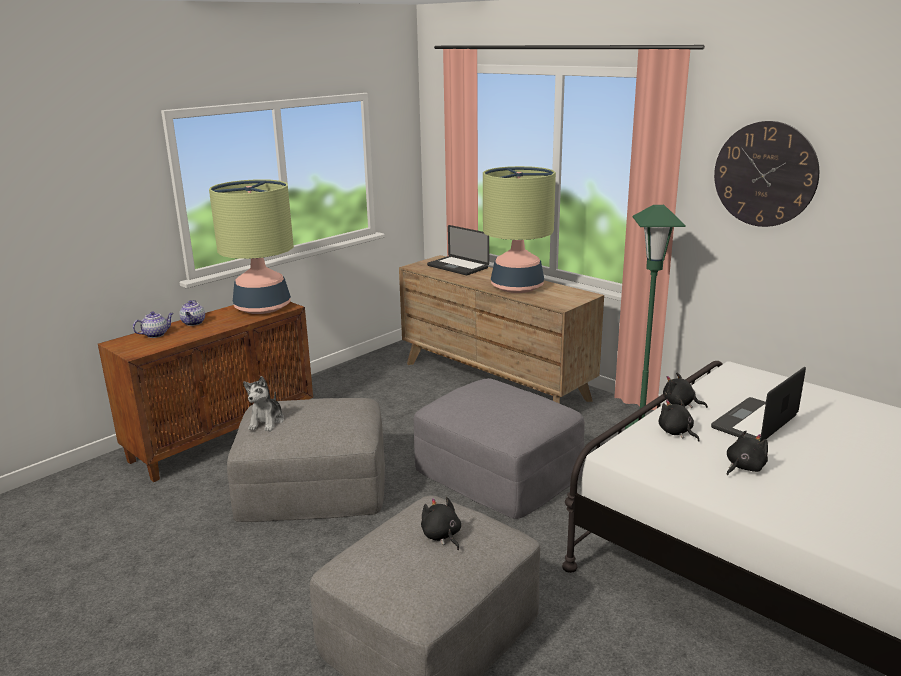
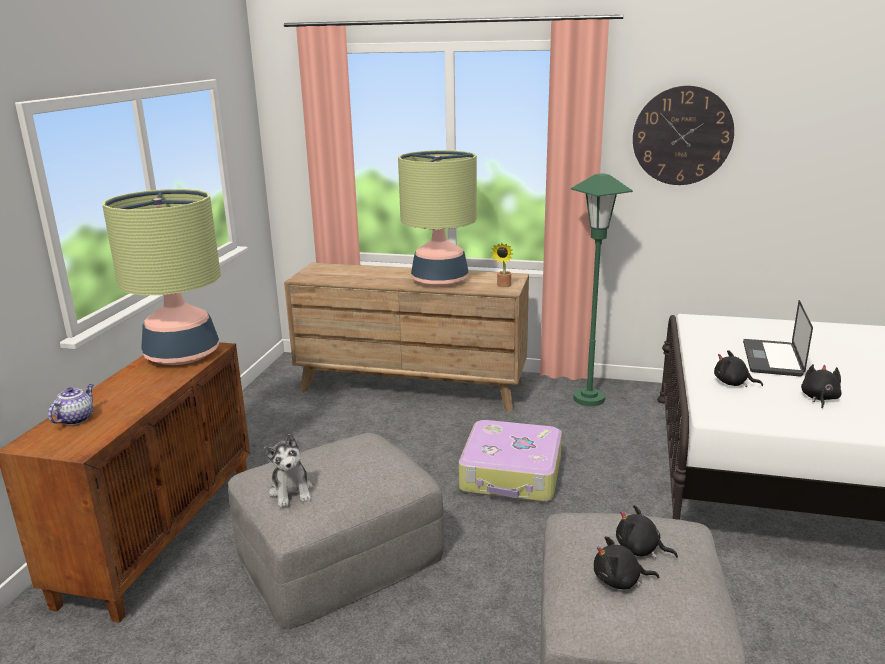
camera: 30 degrees left, 0 degrees up
teapot [179,300,205,326] -> none
grey ottoman [414,378,585,519] -> suitcase [459,420,562,502]
laptop [427,225,489,275] -> none
black plush toy [663,373,708,408] -> black plush toy moved to [594,536,659,589]
none -> potted plant [491,243,513,287]

